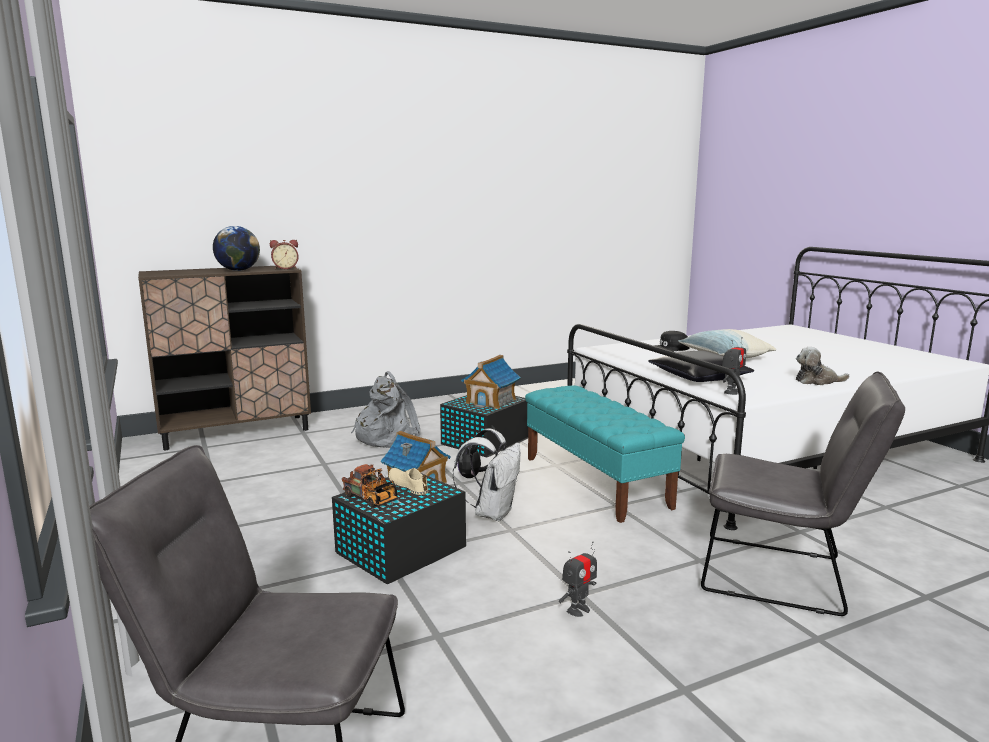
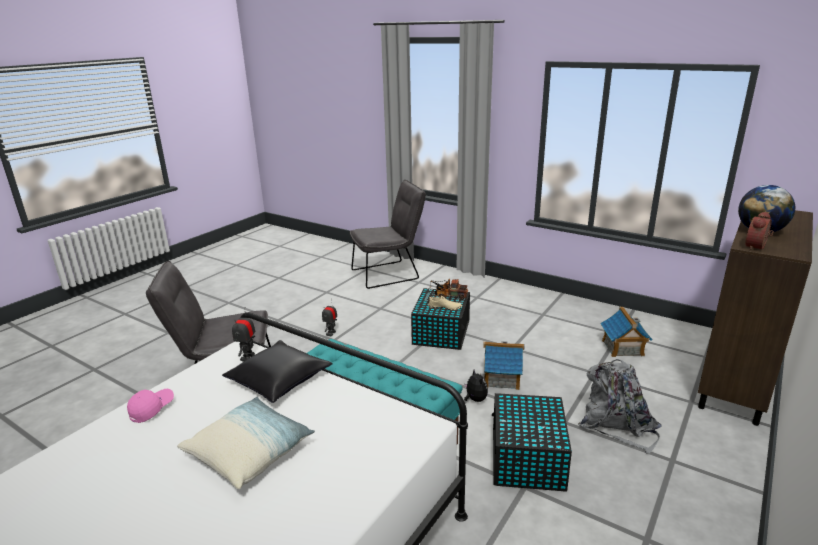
camera: 150 degrees right, 10 degrees up
white backpack [453,428,520,521] -> none
toy house [461,355,521,409] -> toy house moved to [600,307,652,357]
black cap [655,331,690,351] -> none
plush toy [796,347,849,385] -> pink cap [127,389,174,423]

